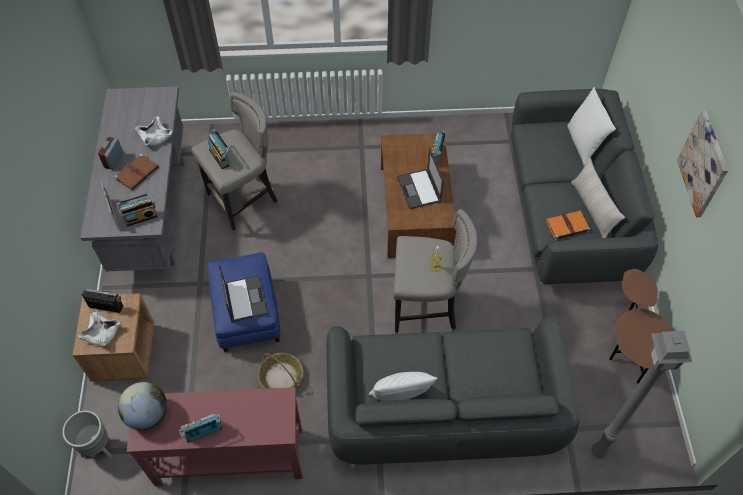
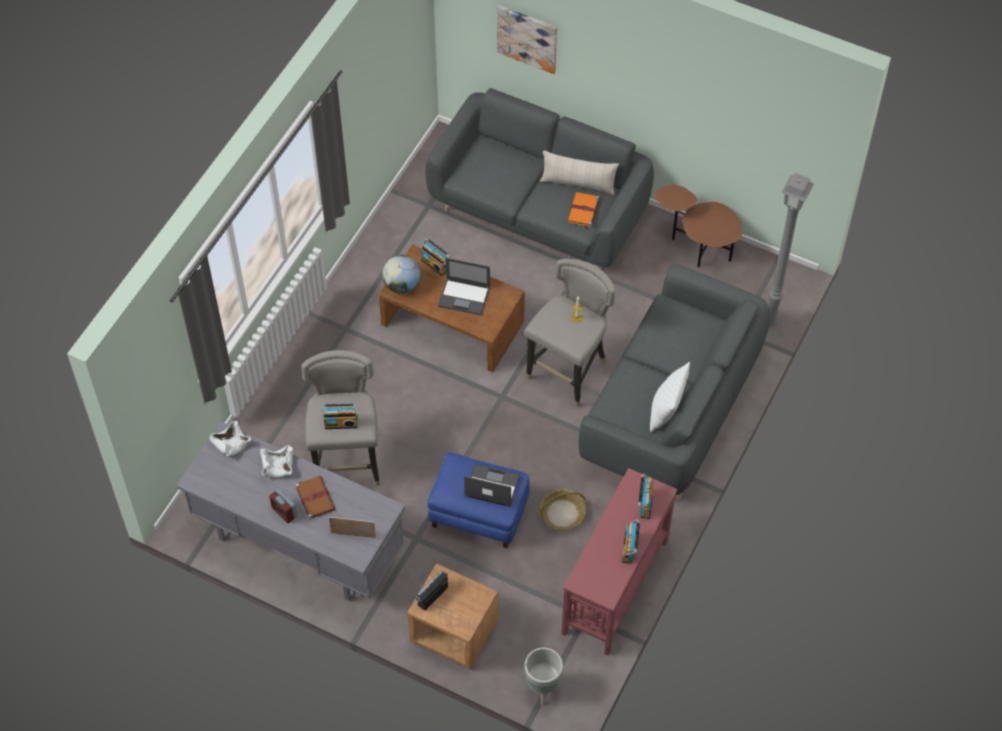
camera: 60 degrees left, 0 degrees up
white bowl [78,311,121,346] -> white bowl moved to [209,421,252,457]
radio [117,193,158,226] -> radio moved to [638,474,654,519]
globe [118,382,167,430] -> globe moved to [382,255,421,294]
white pillow [567,87,616,166] -> none
picture [677,111,728,217] -> picture moved to [497,5,557,74]

